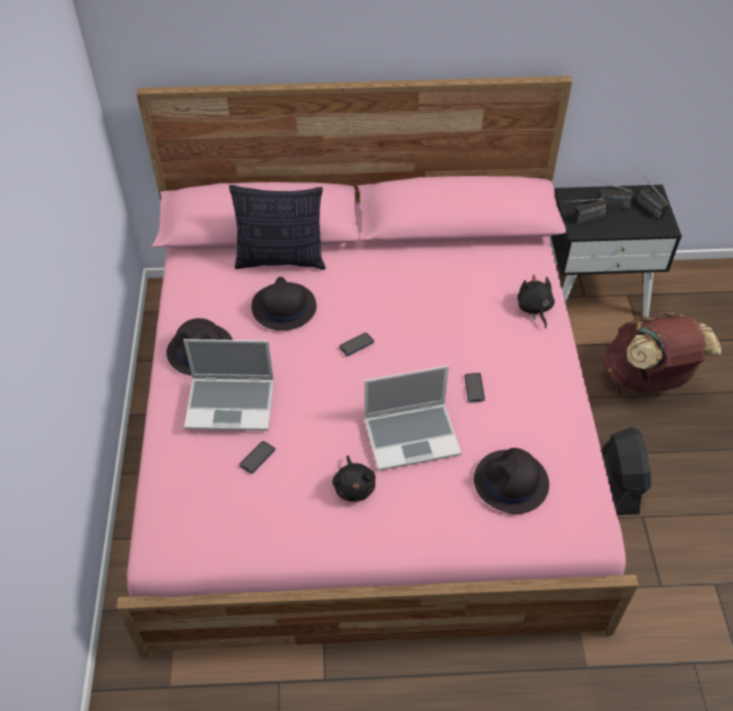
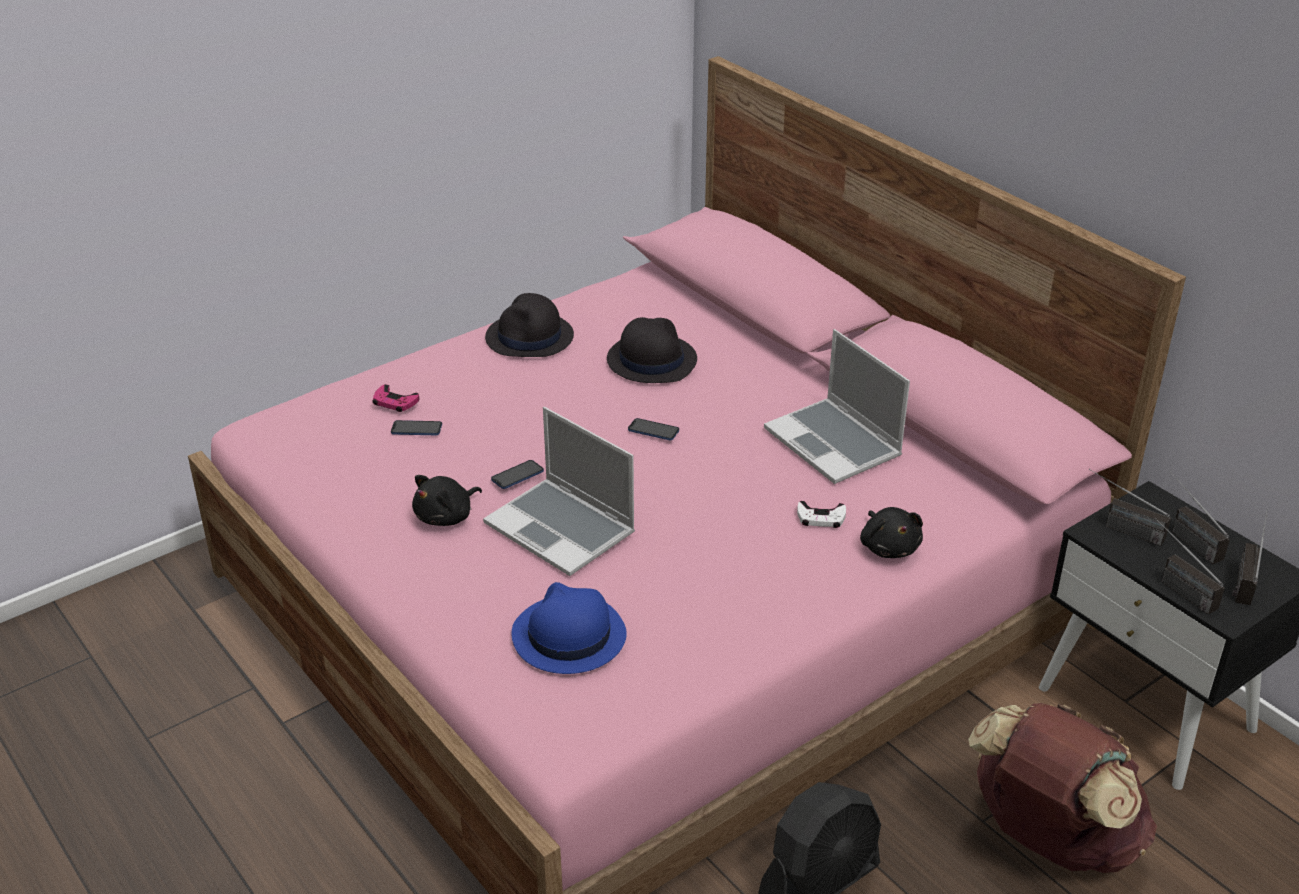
camera: 55 degrees right, 15 degrees down
laptop [184,339,274,431] -> laptop moved to [764,329,910,484]
pillow [229,185,326,270] -> none
phone [464,373,485,402] -> phone moved to [491,460,544,489]
black hat [474,448,549,514] -> blue hat [511,582,627,674]
black plush toy [518,274,555,328] -> black plush toy turned 120 degrees clockwise [860,507,923,558]
none -> pink game controller [372,384,419,412]
none -> white game controller [797,501,846,528]
none -> radio [1155,518,1225,615]

